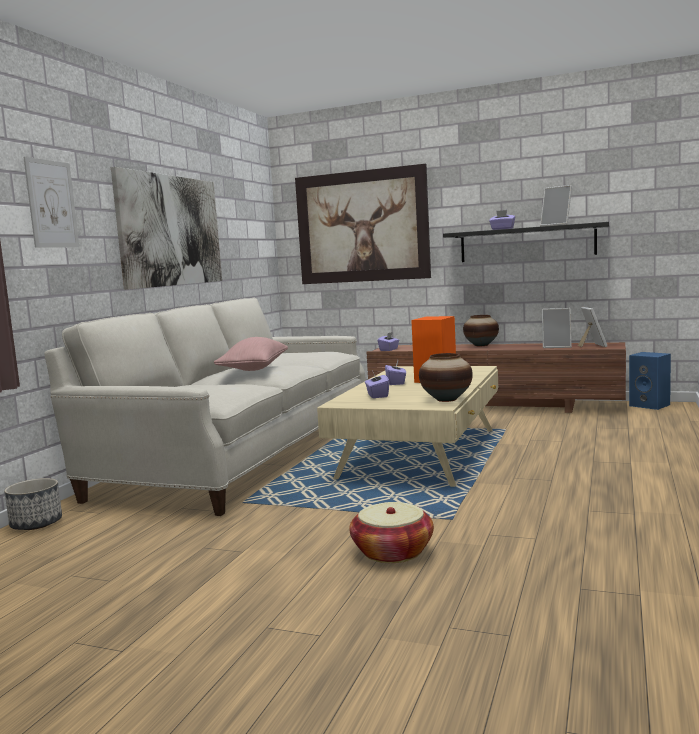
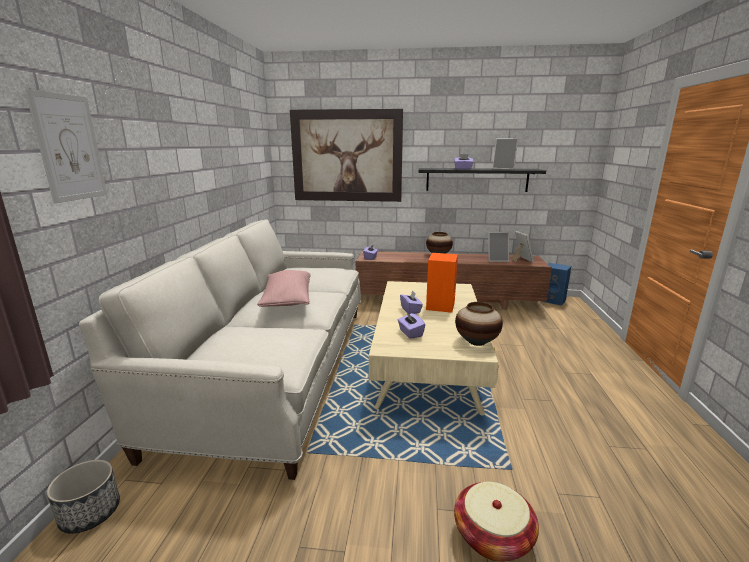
camera: 15 degrees left, 10 degrees up
picture [111,167,222,290] -> none

